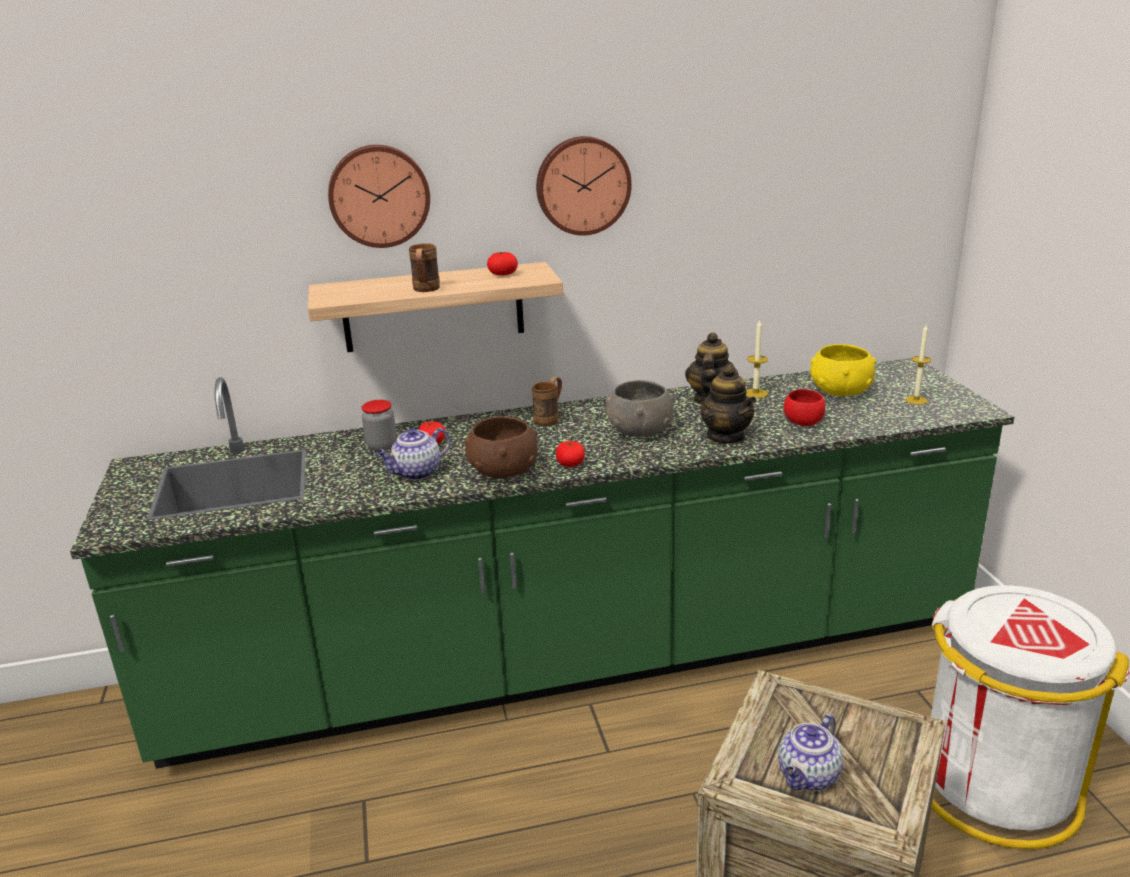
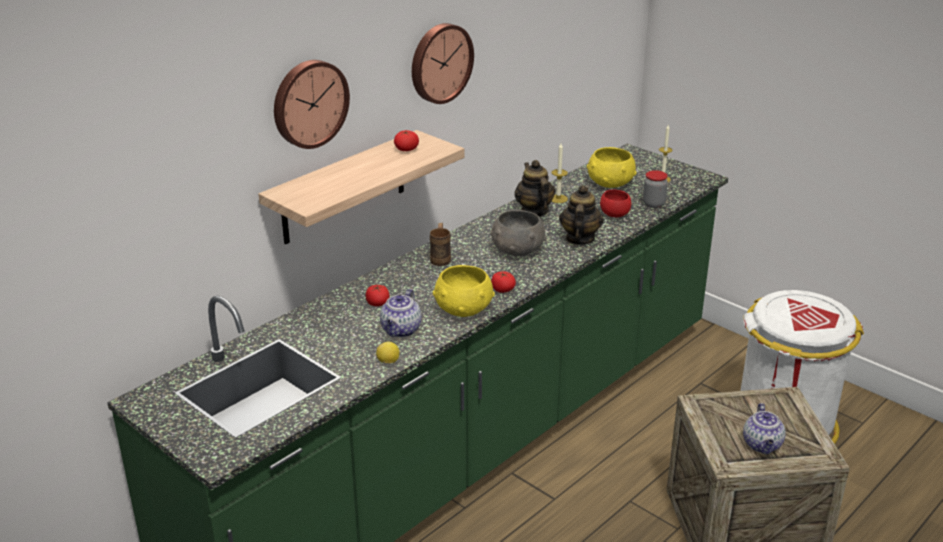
camera: 35 degrees left, 5 degrees up
jar [362,400,397,451] -> jar moved to [643,170,668,208]
brown mug [409,243,440,292] -> none
brown bowl [464,416,538,478] -> yellow bowl [433,265,495,317]
teapot [700,365,756,444] -> teapot turned 105 degrees counterclockwise [559,185,604,245]
none -> lemon [376,342,399,363]

